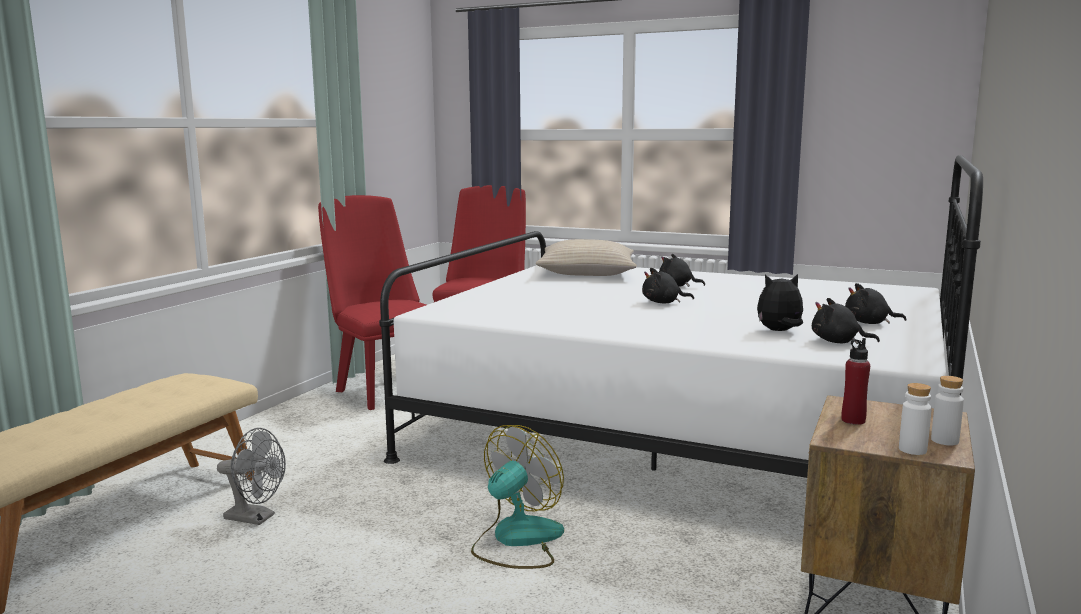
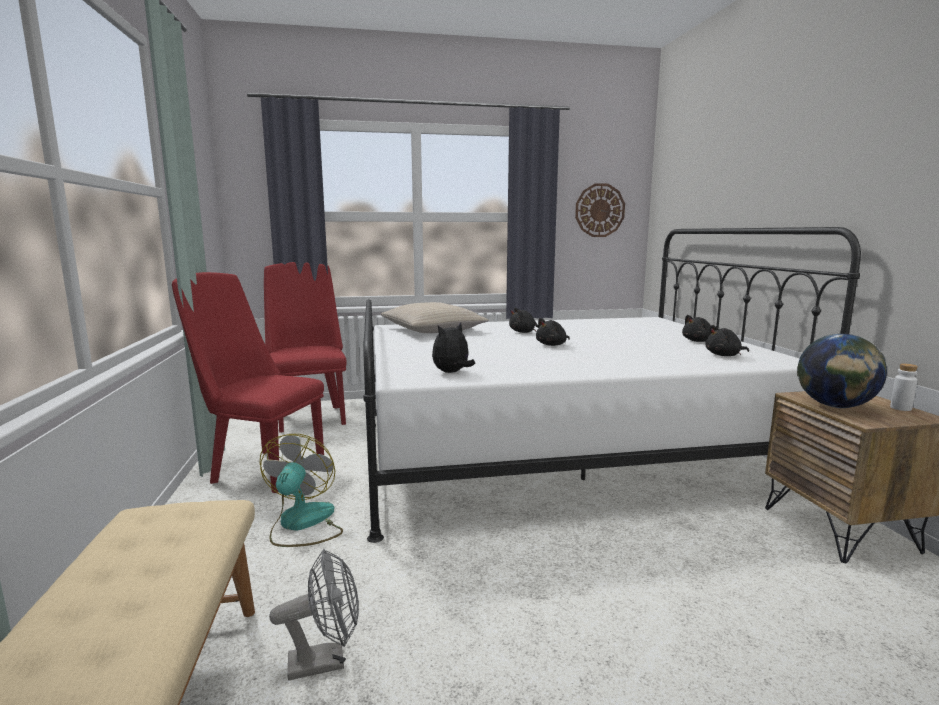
camera: 35 degrees left, 0 degrees up
fan [471,425,564,569] -> fan moved to [260,434,343,547]
plush toy [757,274,803,331] -> plush toy moved to [432,323,475,373]
red bottle [841,338,870,425] -> globe [797,334,887,408]
white bottle [899,383,932,455] -> none
none -> wall clock [575,183,625,237]

